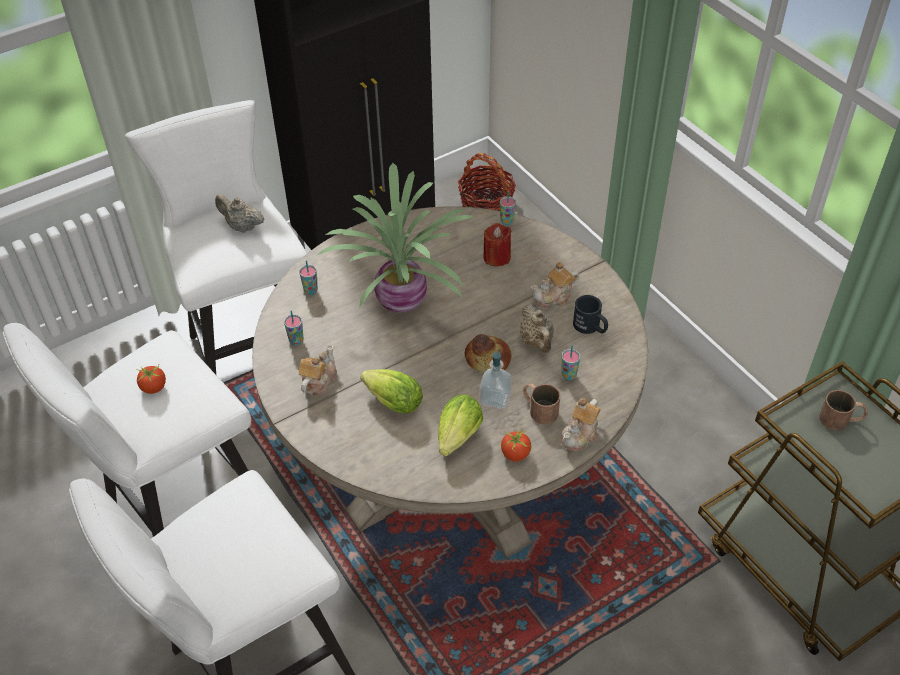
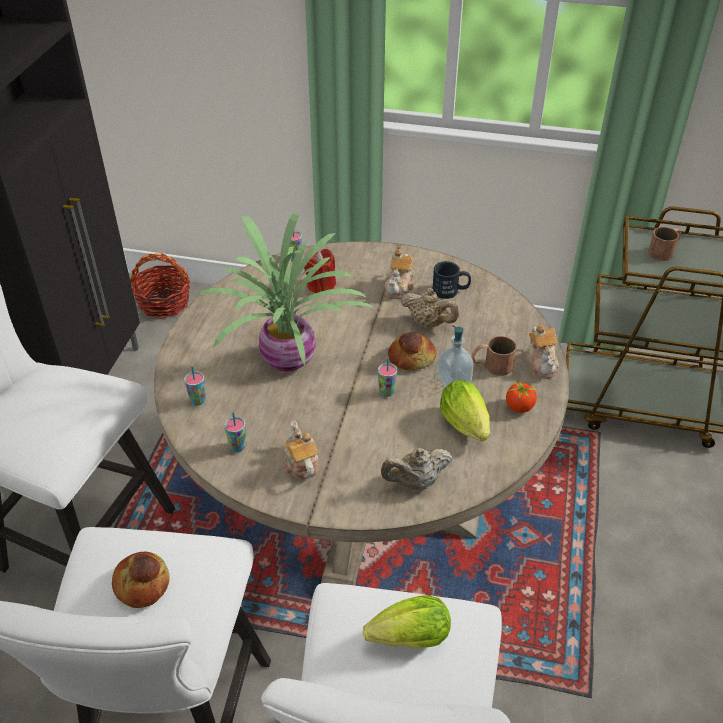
camera: 45 degrees left, 5 degrees down
tomato [137,364,166,394] -> bread [112,552,170,608]
beige teapot [215,194,264,233] -> beige teapot moved to [381,448,452,490]
lettuce [360,369,423,413] -> lettuce moved to [363,595,451,648]
cup [562,346,580,380] -> cup moved to [378,358,397,397]

